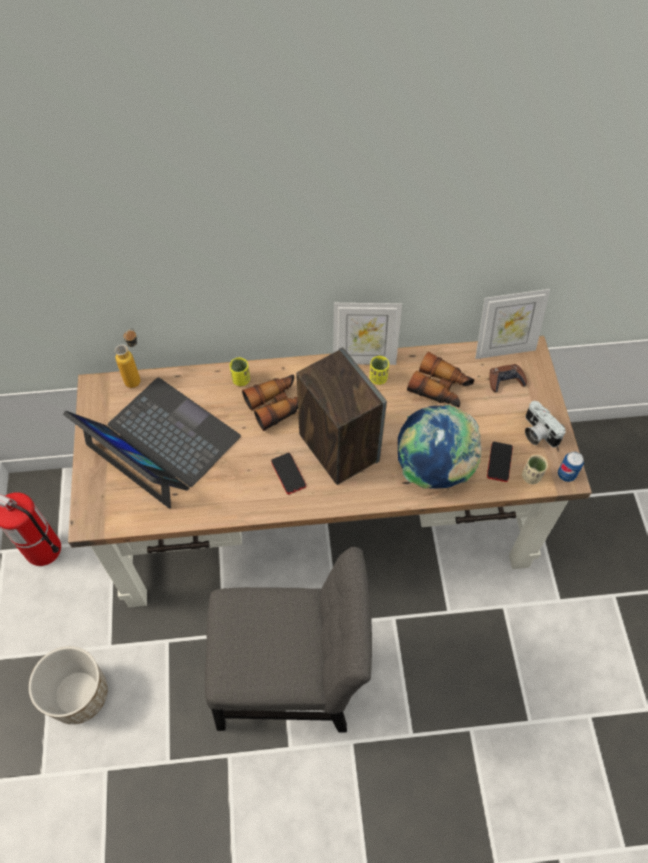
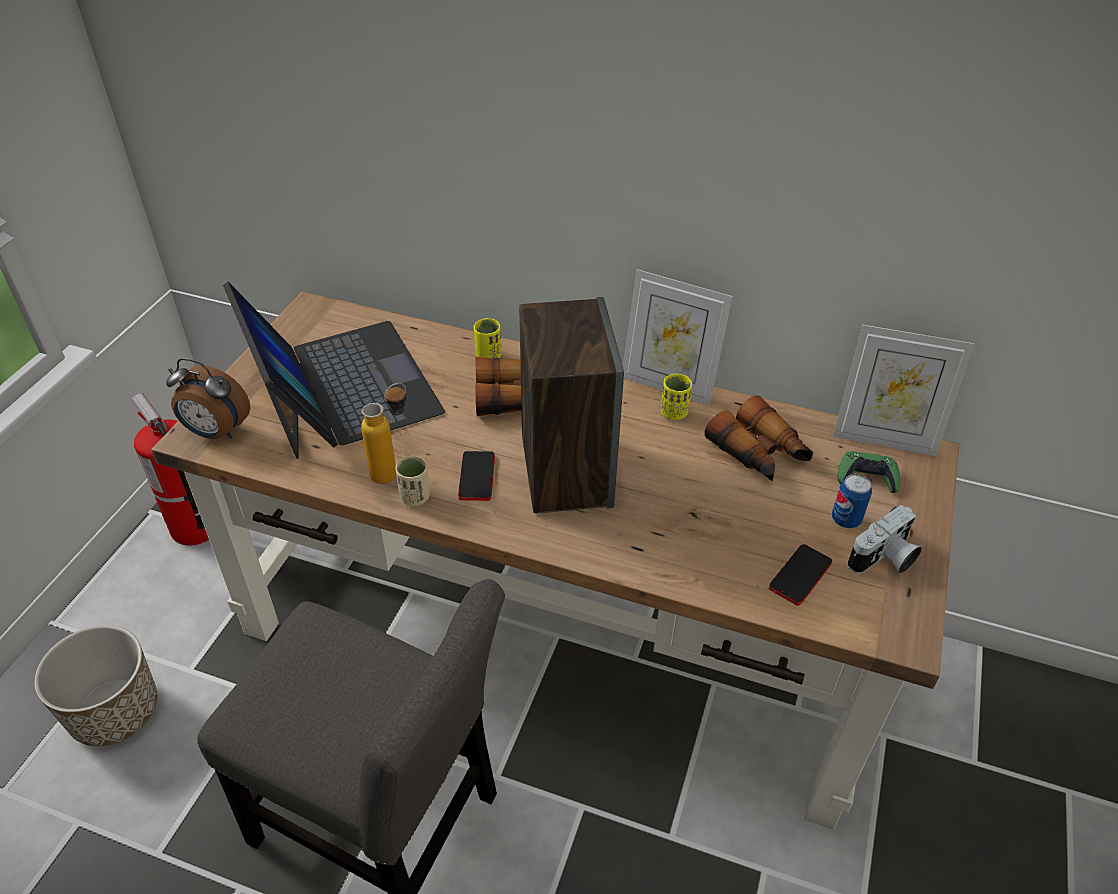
camera: 25 degrees right, 15 degrees down
bottle [115,328,141,388] -> bottle moved to [361,383,406,484]
globe [398,405,481,489] -> none
brown game controller [489,364,527,392] -> green game controller [838,451,901,493]
beige cup [522,455,548,484] -> beige cup moved to [395,455,430,506]
camera [525,401,566,447] -> camera turned 120 degrees counterclockwise [847,505,922,574]
can [558,451,584,482] -> can moved to [832,474,872,529]
none -> alarm clock [166,358,250,439]

